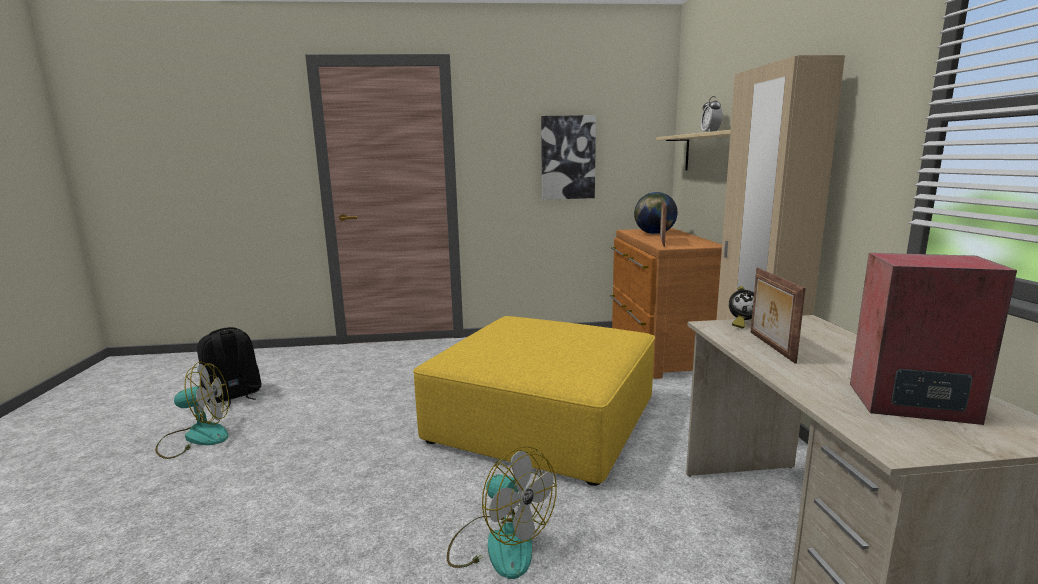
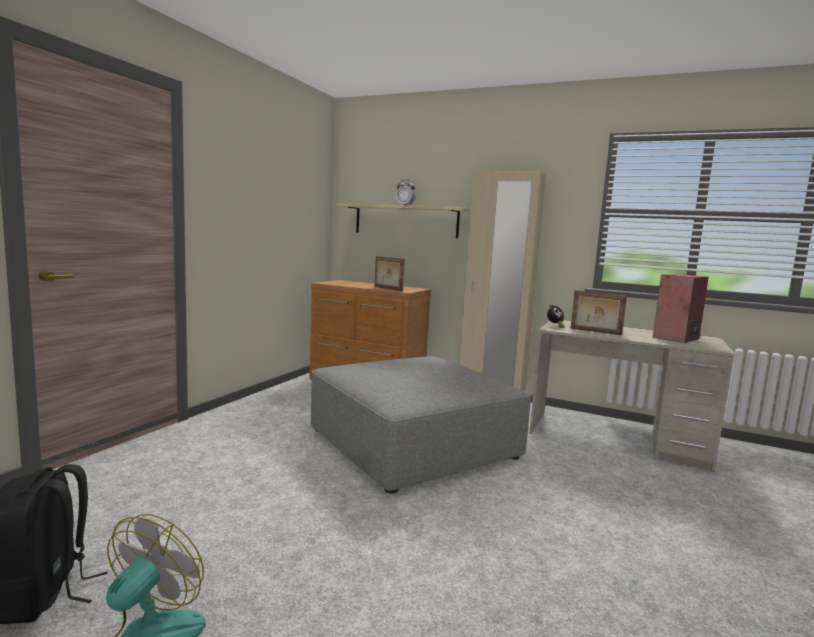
camera: 60 degrees left, 5 degrees down
yellow ottoman [413,316,655,486] -> grey ottoman [311,356,532,493]
fan [447,446,557,579] -> none
picture [541,115,596,200] -> none
globe [634,192,677,234] -> none

